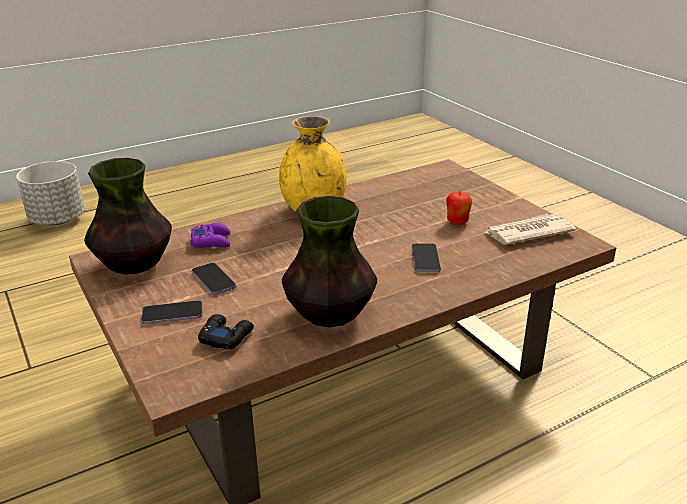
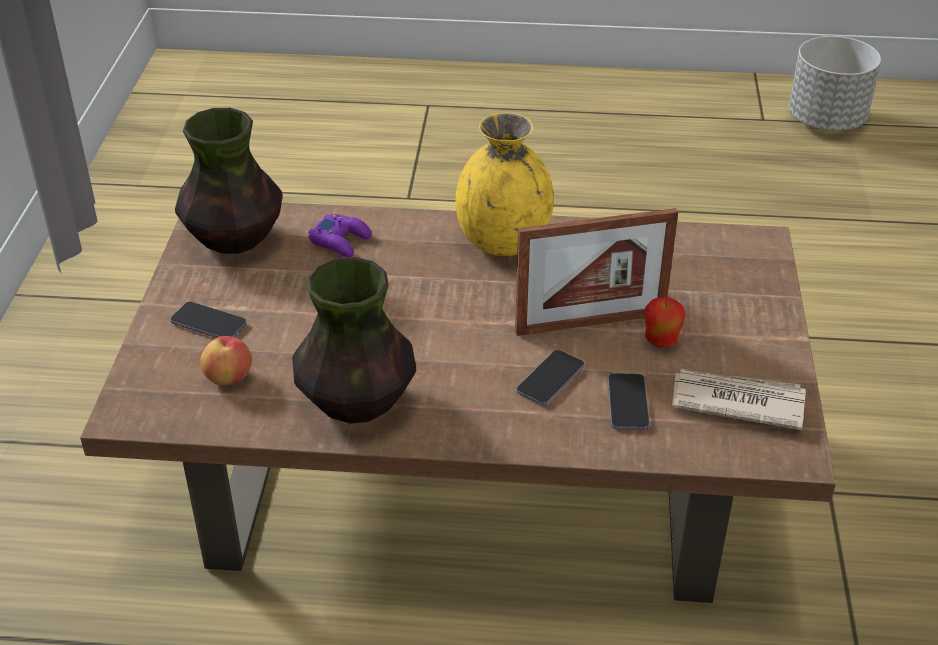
camera: 35 degrees right, 10 degrees up
grey planter [16,161,85,225] -> grey planter moved to [789,36,881,131]
phone [192,263,236,295] -> phone moved to [608,373,650,430]
black game controller [198,314,254,350] -> apple [200,336,252,385]
none -> picture frame [515,208,678,336]

